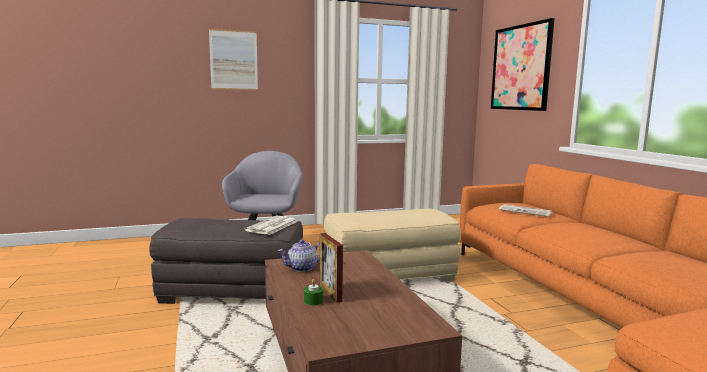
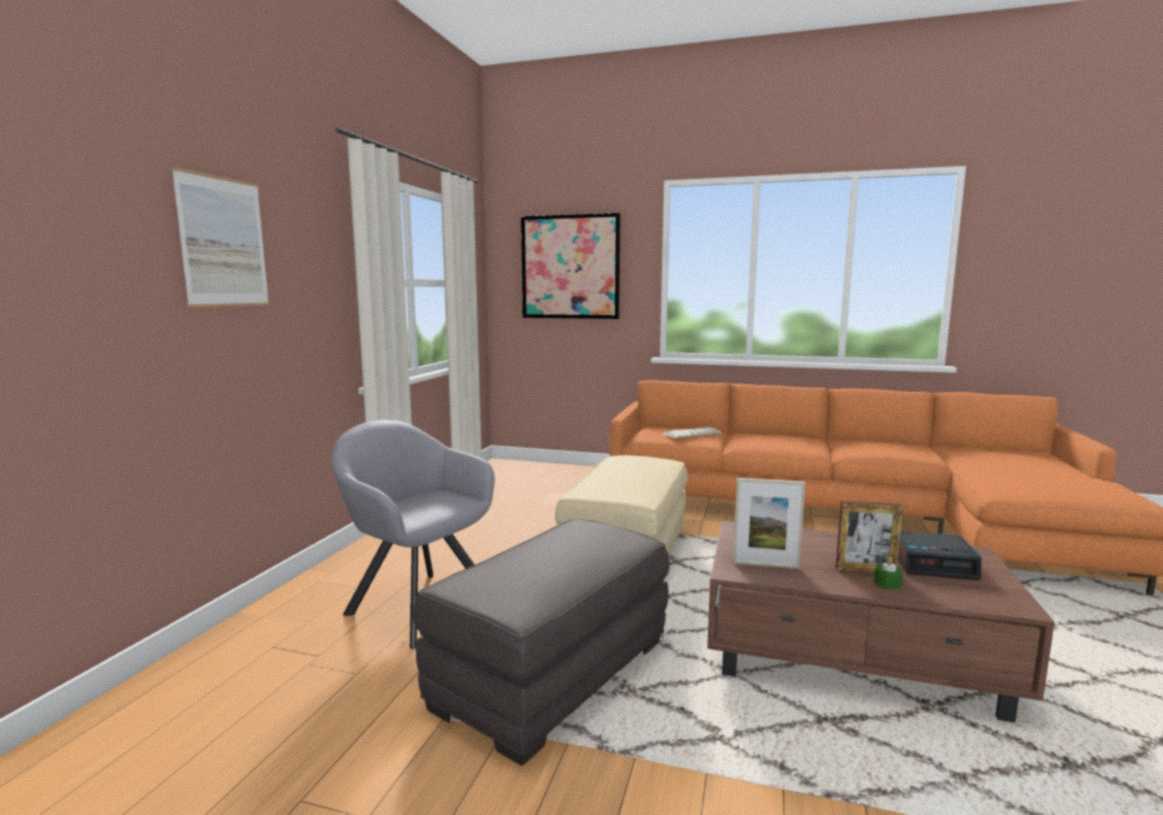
camera: 55 degrees left, 0 degrees up
newspaper [245,216,297,235] -> none
teapot [278,240,320,272] -> picture frame [733,478,805,569]
none -> alarm clock [898,531,982,580]

